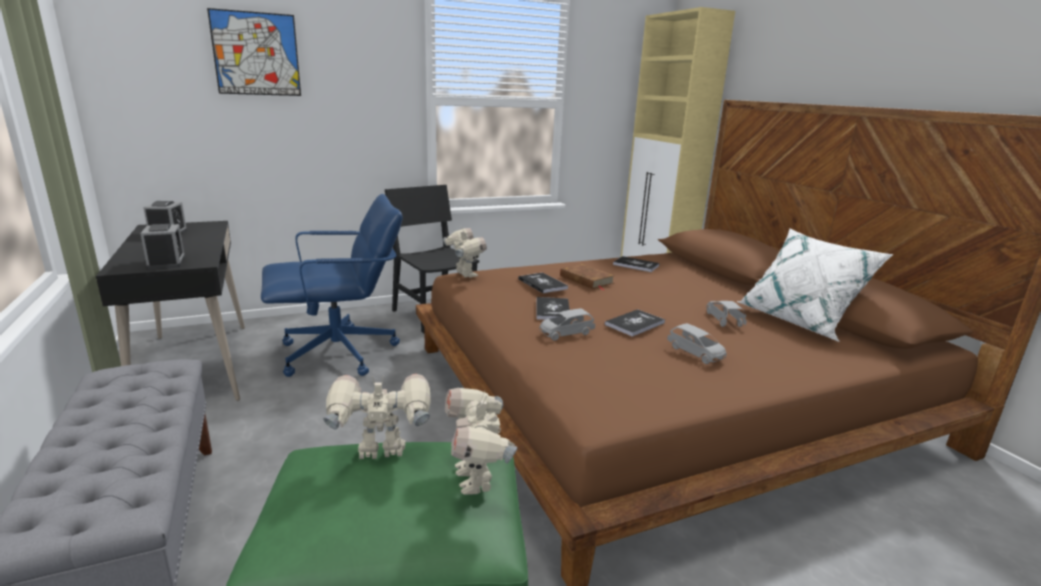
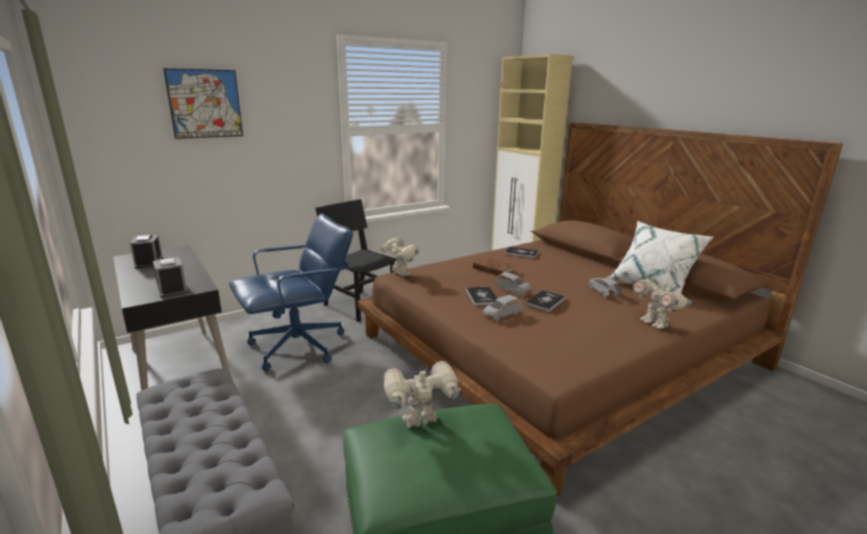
camera: 10 degrees left, 0 degrees up
toy robot [445,388,518,495] -> toy robot moved to [633,279,692,329]
book [518,272,568,293] -> none
grey toy car [667,323,726,364] -> grey toy car moved to [495,272,531,296]

